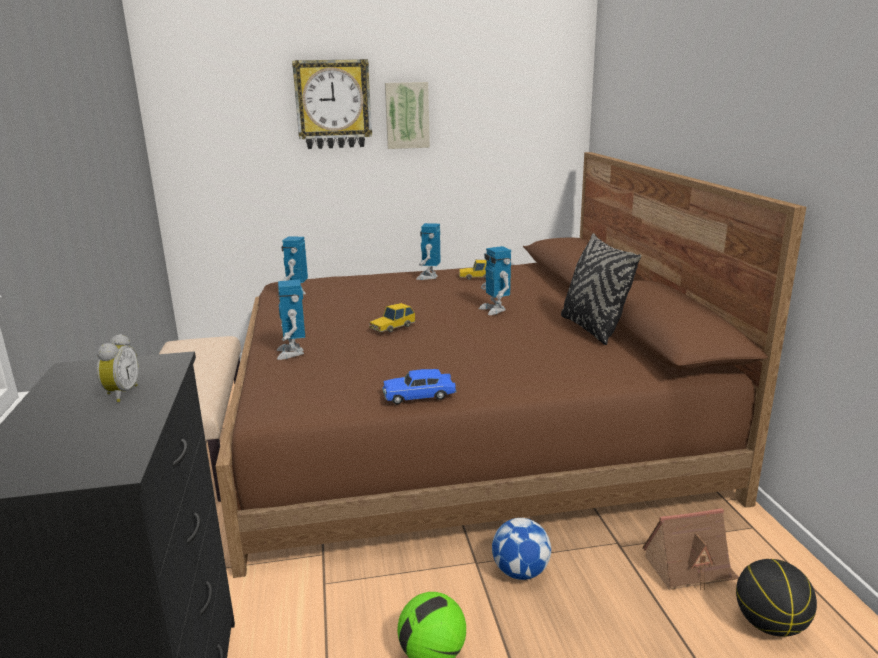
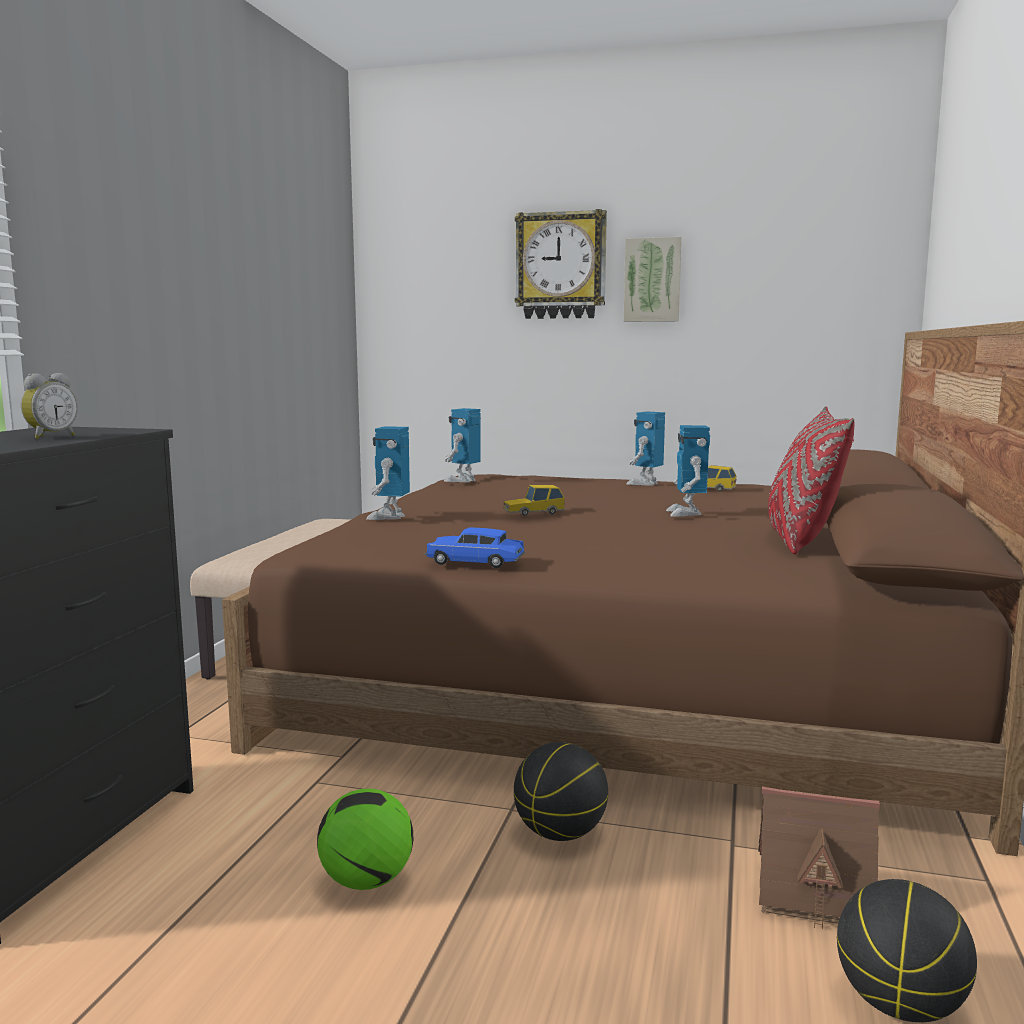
camera: 25 degrees right, 10 degrees down
football [492,518,551,580] -> basketball [514,742,608,841]
black pillow [561,233,641,345] -> red pillow [768,406,855,554]

